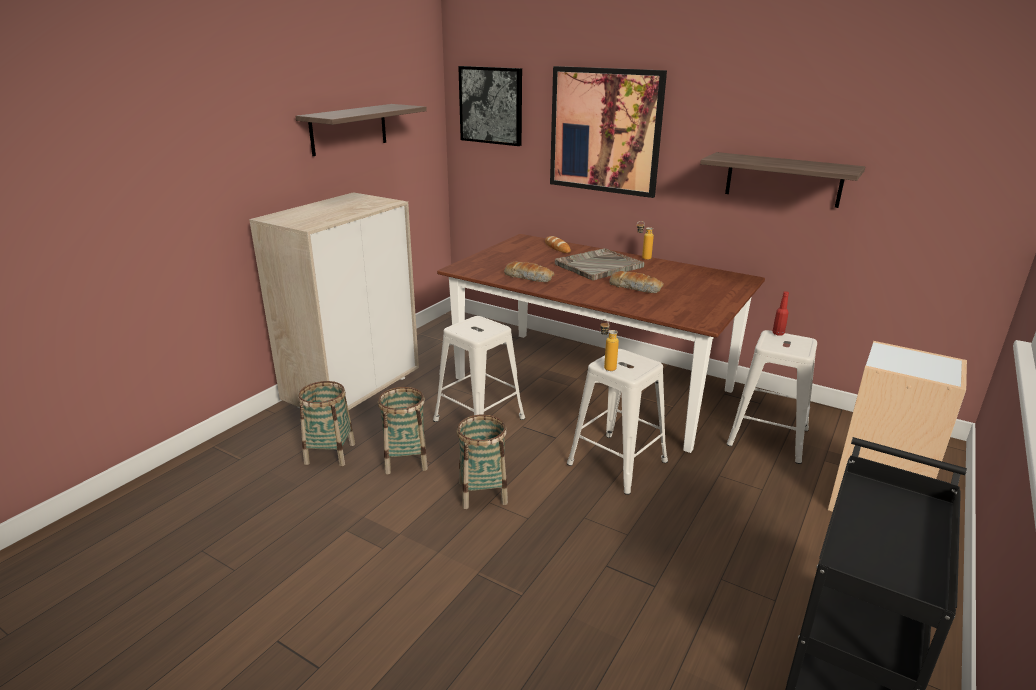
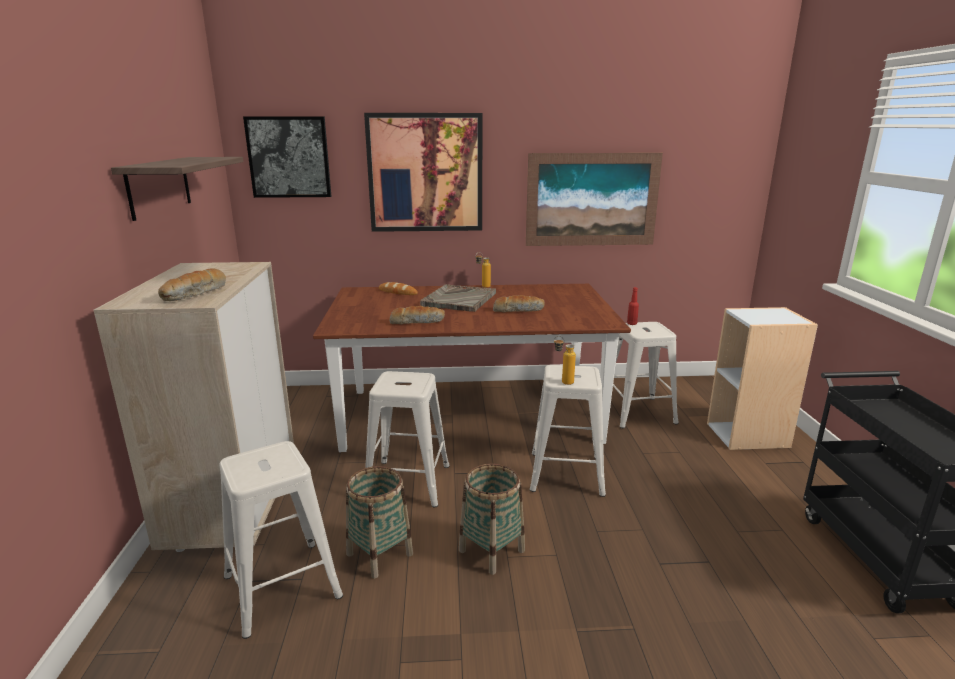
camera: 35 degrees left, 5 degrees down
basket [298,381,355,466] -> white stool [220,441,343,639]
shelf [700,152,865,208] -> picture [526,153,663,246]
none -> bread [158,268,226,301]

